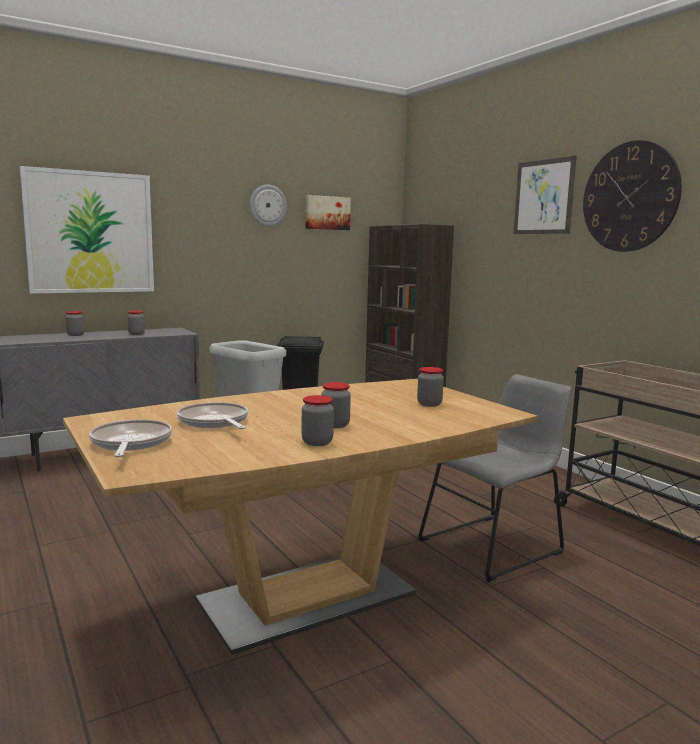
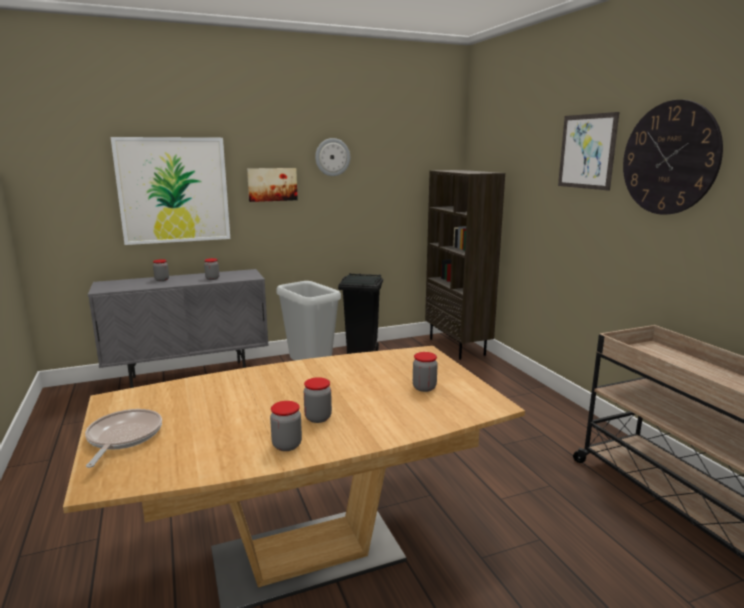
camera: 10 degrees right, 5 degrees up
frying pan [177,402,248,429] -> none
picture [305,195,351,230] -> picture moved to [247,168,298,202]
grey chair [418,374,571,582] -> none

